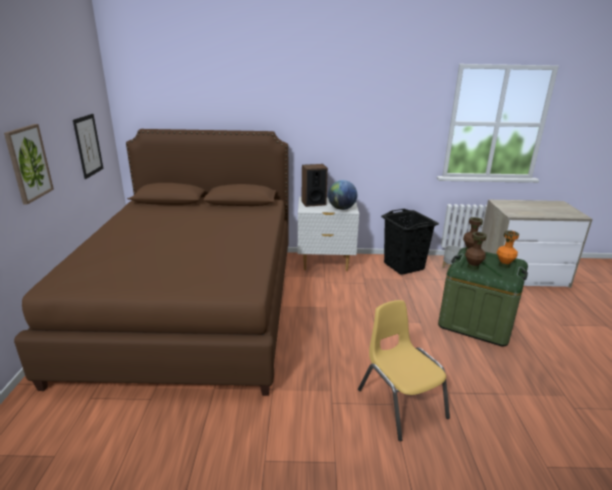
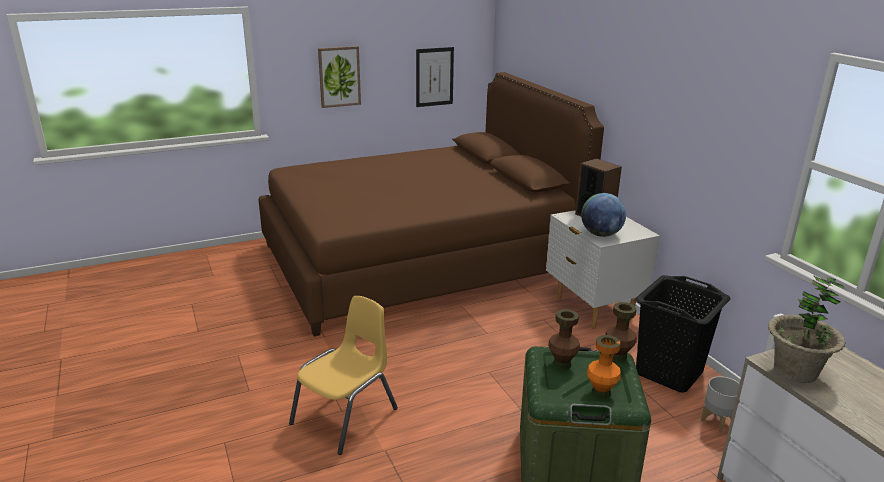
camera: 65 degrees right, 0 degrees up
none -> potted plant [768,275,846,383]

